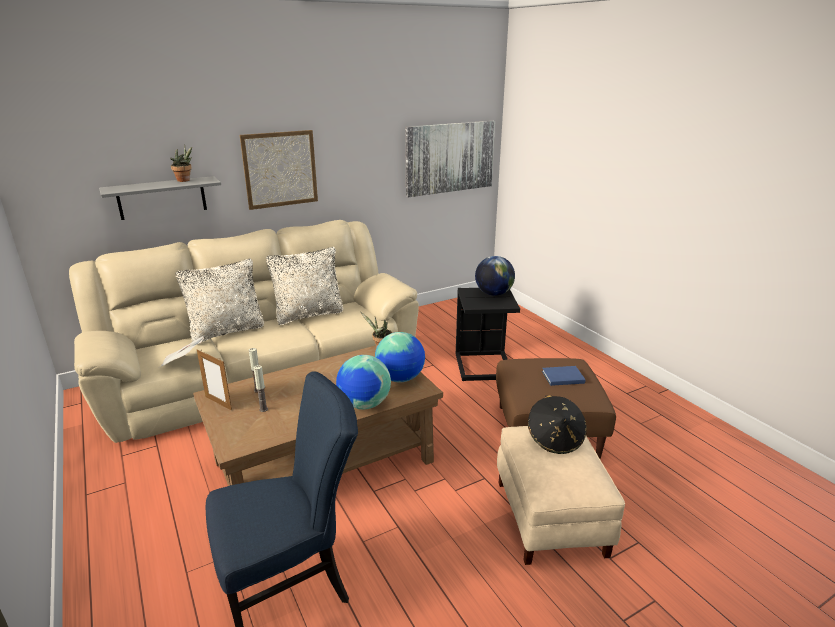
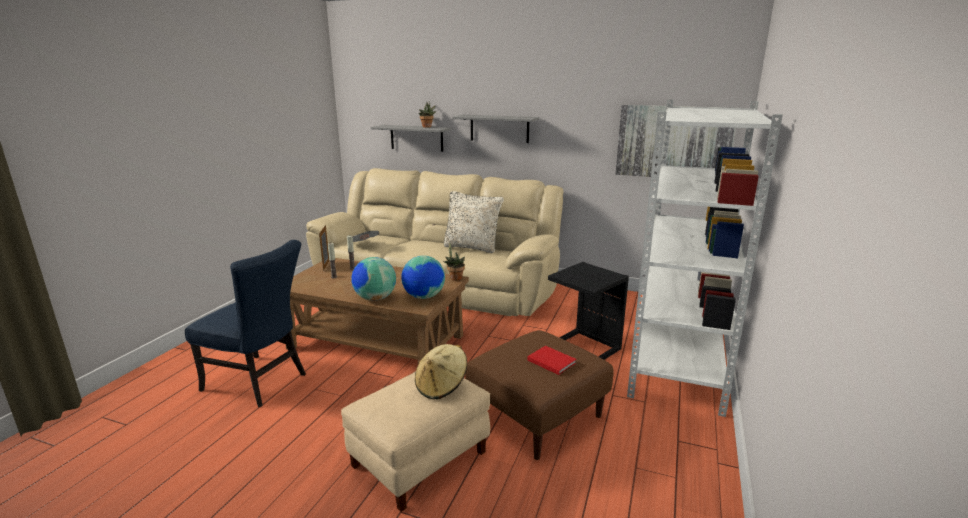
camera: 50 degrees right, 5 degrees down
beige pillow [175,258,264,342] -> none
picture [240,130,318,210] -> grey shelf [452,115,539,143]
globe [475,256,515,296] -> none
black hat [528,395,587,454] -> beige hat [415,344,467,400]
blue book [542,366,586,386] -> red book [528,346,576,375]
none -> white bookcase [627,99,783,417]

